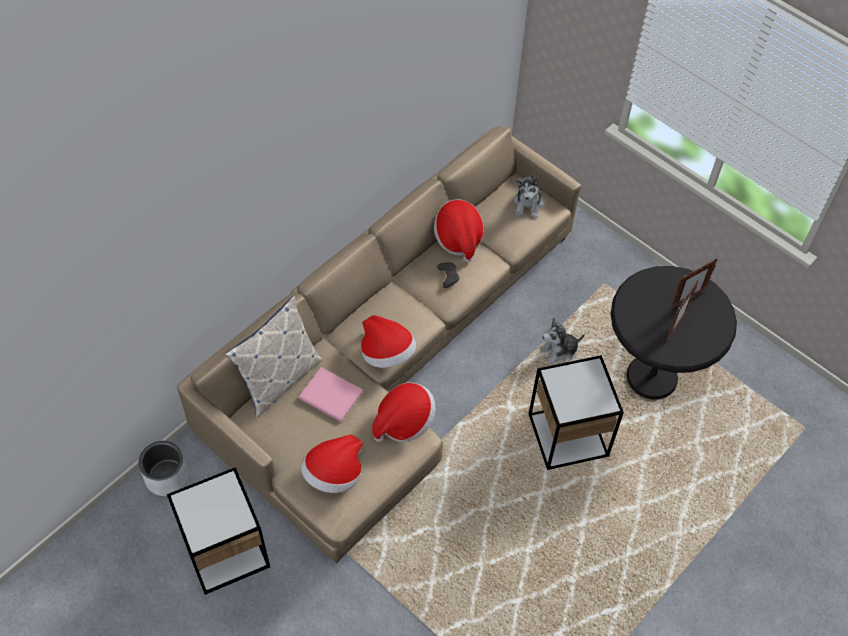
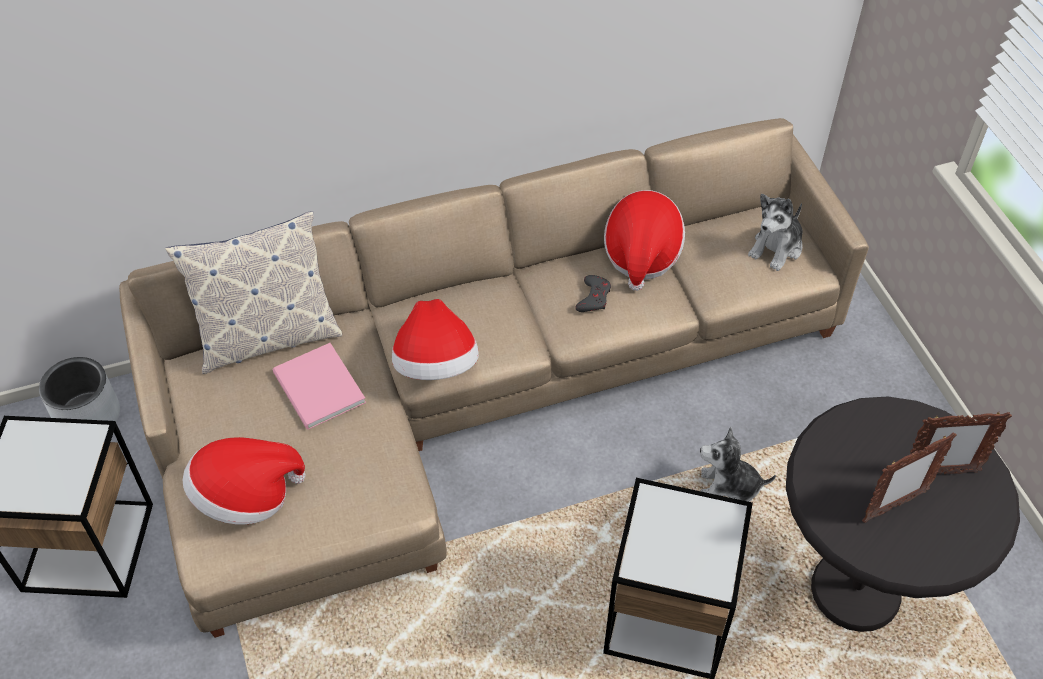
camera: 30 degrees right, 5 degrees down
hat [372,383,436,442] -> none

